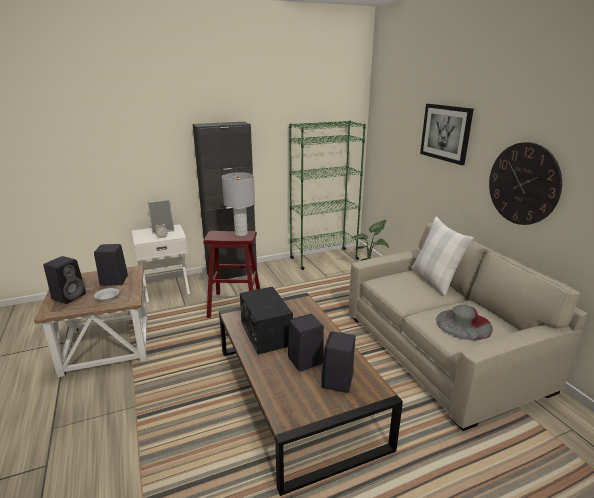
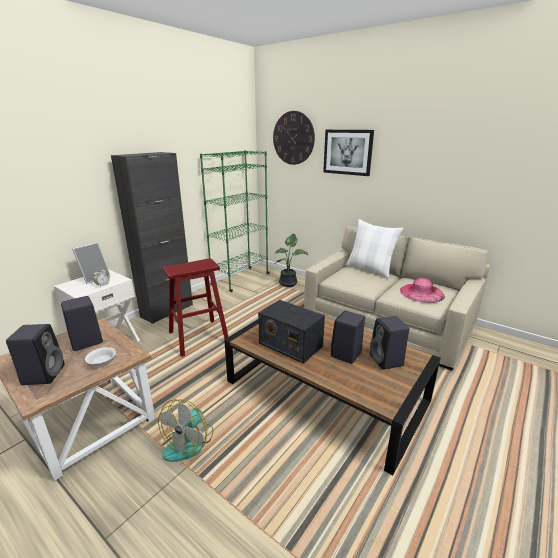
camera: 30 degrees left, 0 degrees up
grey table lamp [222,172,255,236] -> none
grey hat [436,305,493,340] -> pink hat [400,278,445,303]
wall clock [489,142,562,225] -> wall clock moved to [273,111,315,165]
none -> fan [158,399,213,462]

